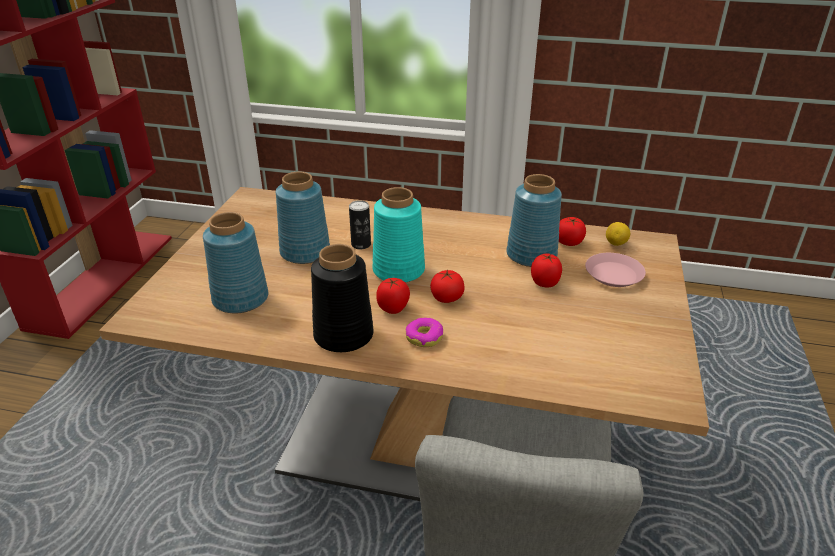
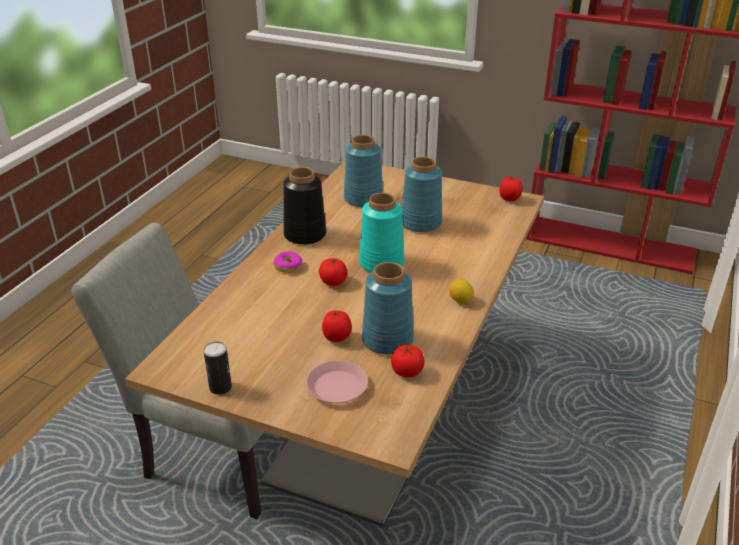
camera: 100 degrees right, 0 degrees up
can [349,200,371,249] -> can moved to [203,341,232,395]
tomato [376,278,410,314] -> tomato moved to [500,176,523,201]
lemon [606,222,630,246] -> lemon moved to [449,279,474,304]

